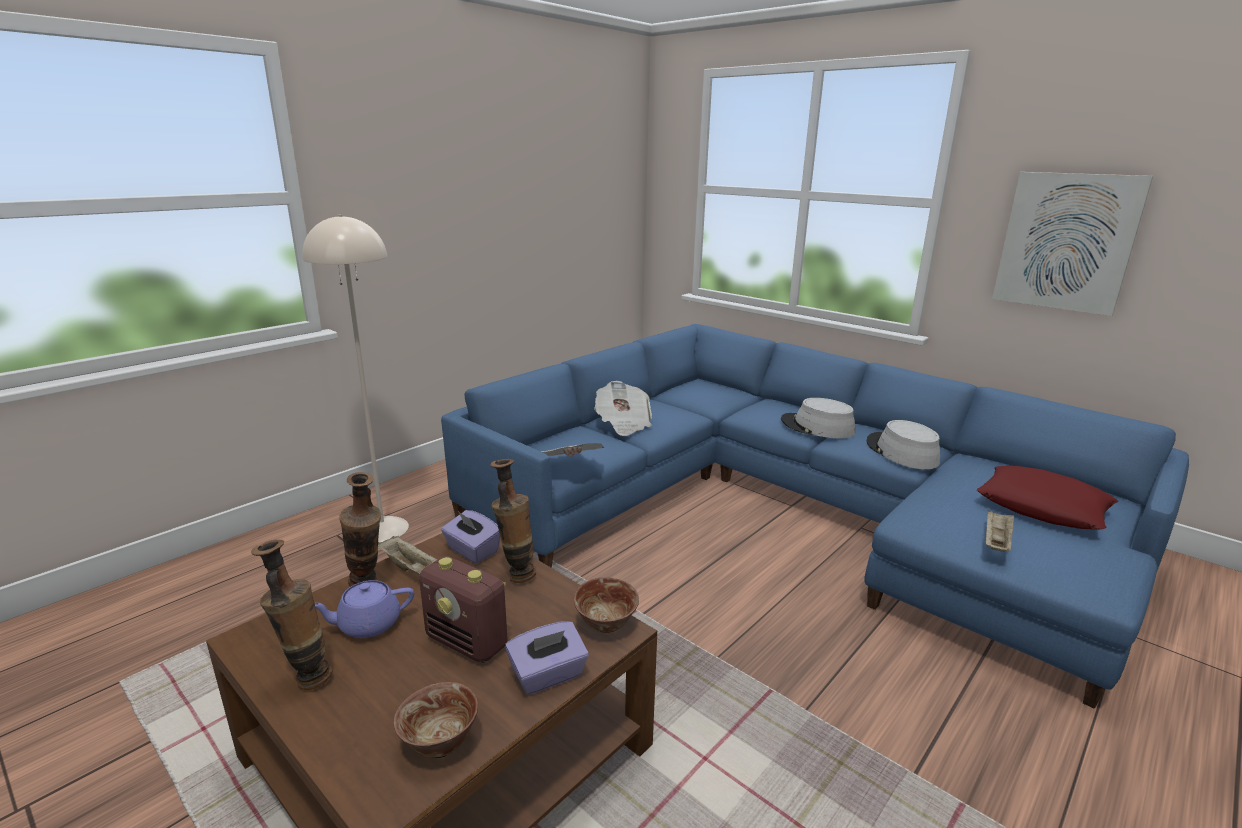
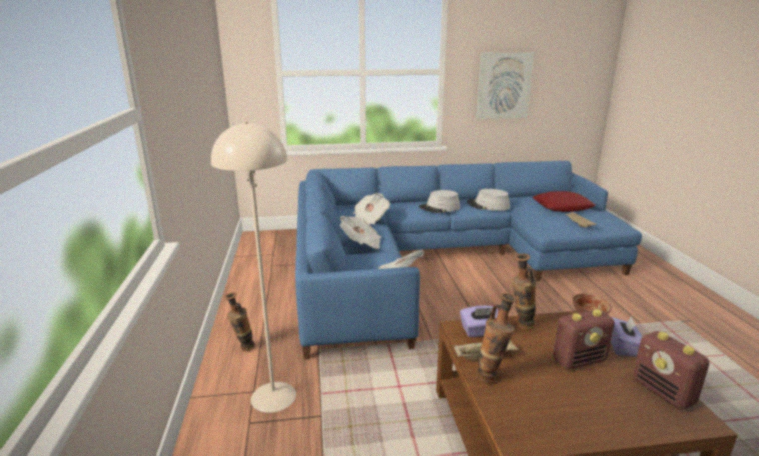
camera: 50 degrees left, 0 degrees up
vase [251,540,333,690] -> vase moved to [225,292,255,351]
purple teapot [315,580,414,638] -> none
bowl [394,682,478,758] -> radio [633,331,709,410]
none -> newspaper [353,193,390,225]

